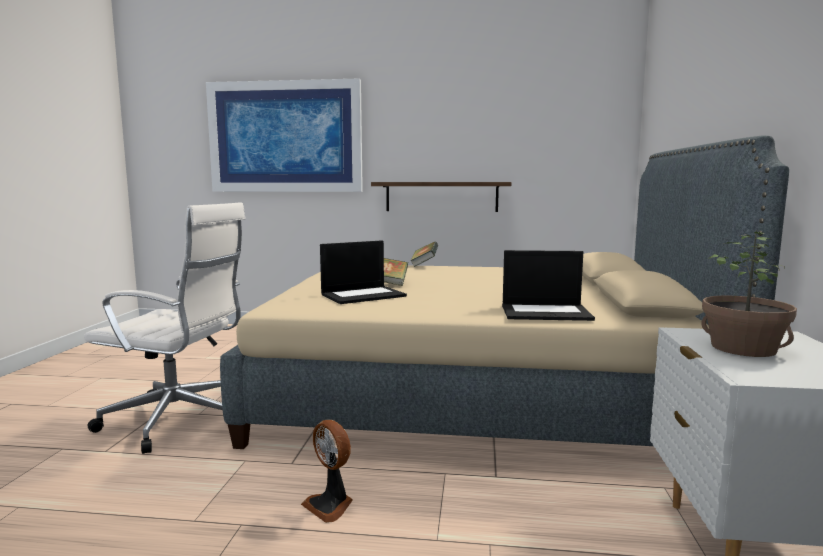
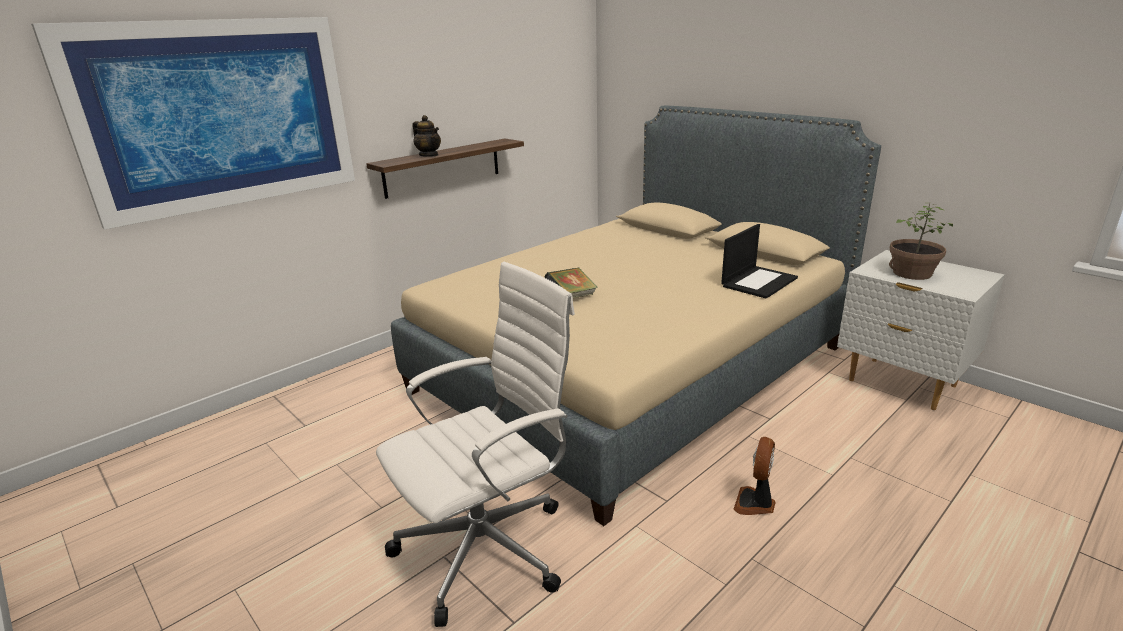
camera: 50 degrees left, 15 degrees up
fan [301,420,353,523] -> fan turned 120 degrees clockwise [733,437,776,515]
laptop [320,240,407,304] -> none
book [410,241,438,267] -> none
none -> teapot [413,115,441,157]

